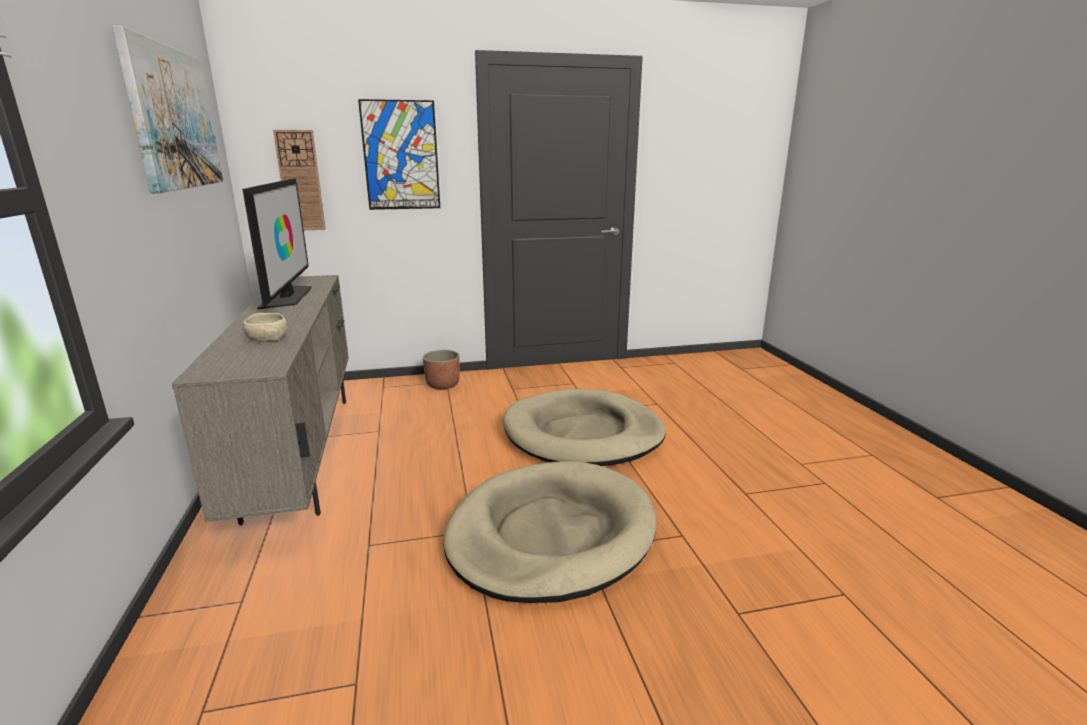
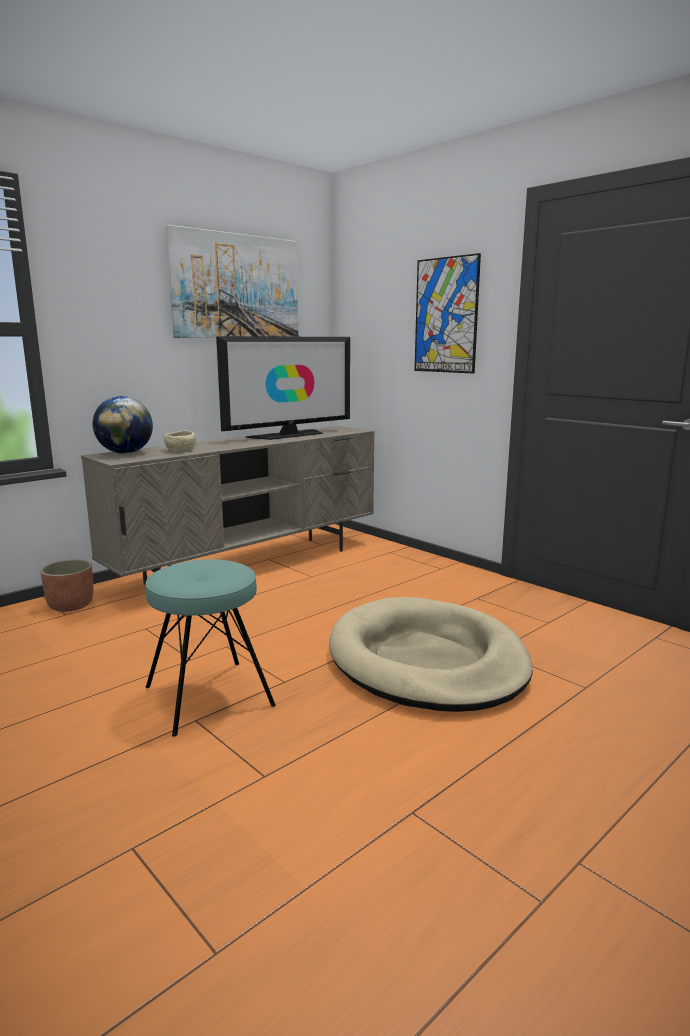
camera: 60 degrees right, 5 degrees down
wall clock [273,130,326,230] -> none
planter [423,350,460,389] -> planter moved to [40,559,93,612]
beige dog bed [443,461,656,603] -> turquoise stool [145,559,276,737]
none -> globe [93,396,153,454]

